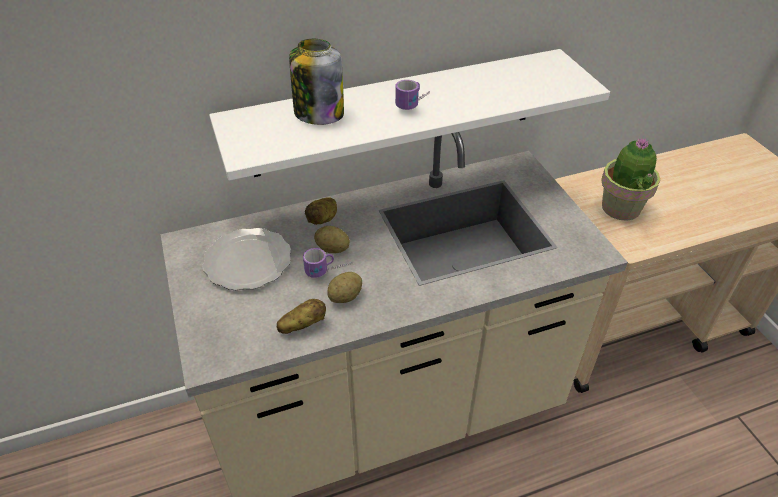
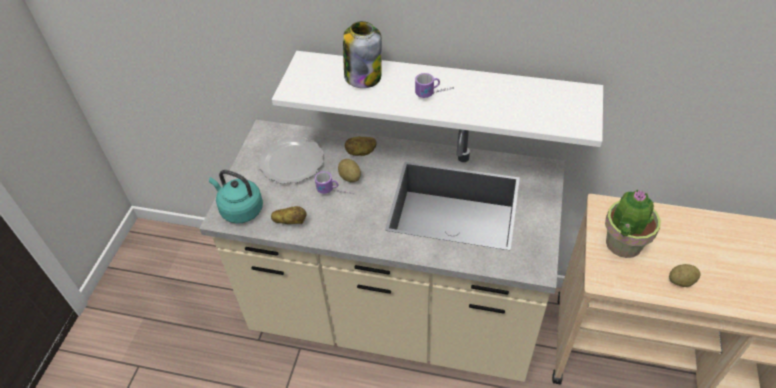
camera: 35 degrees right, 5 degrees up
potato [327,272,362,303] -> potato moved to [669,264,701,287]
none -> turquoise kettle [209,170,263,223]

